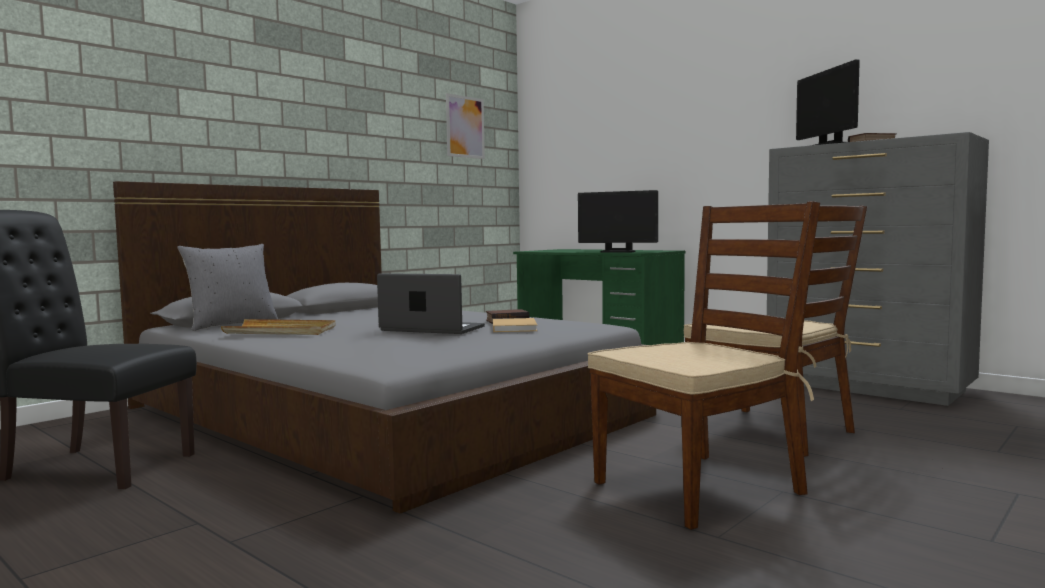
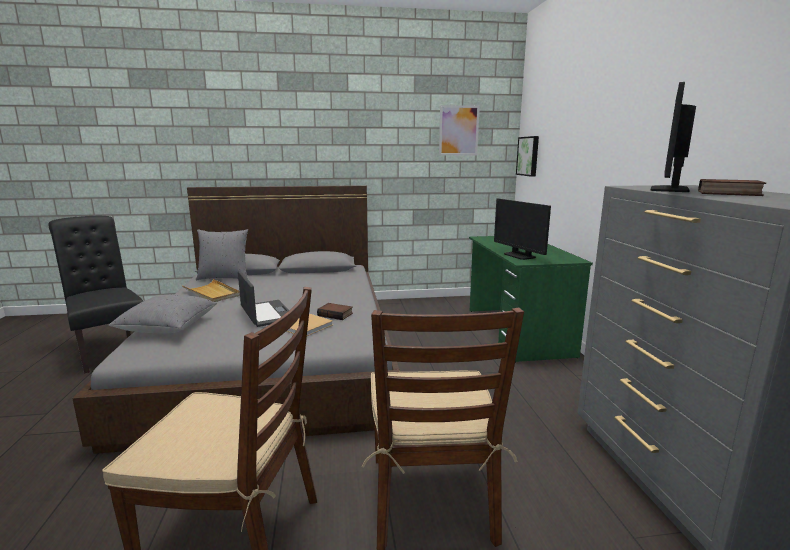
camera: 40 degrees right, 10 degrees up
none -> grey pillow [109,295,217,333]
none -> picture [516,136,539,177]

